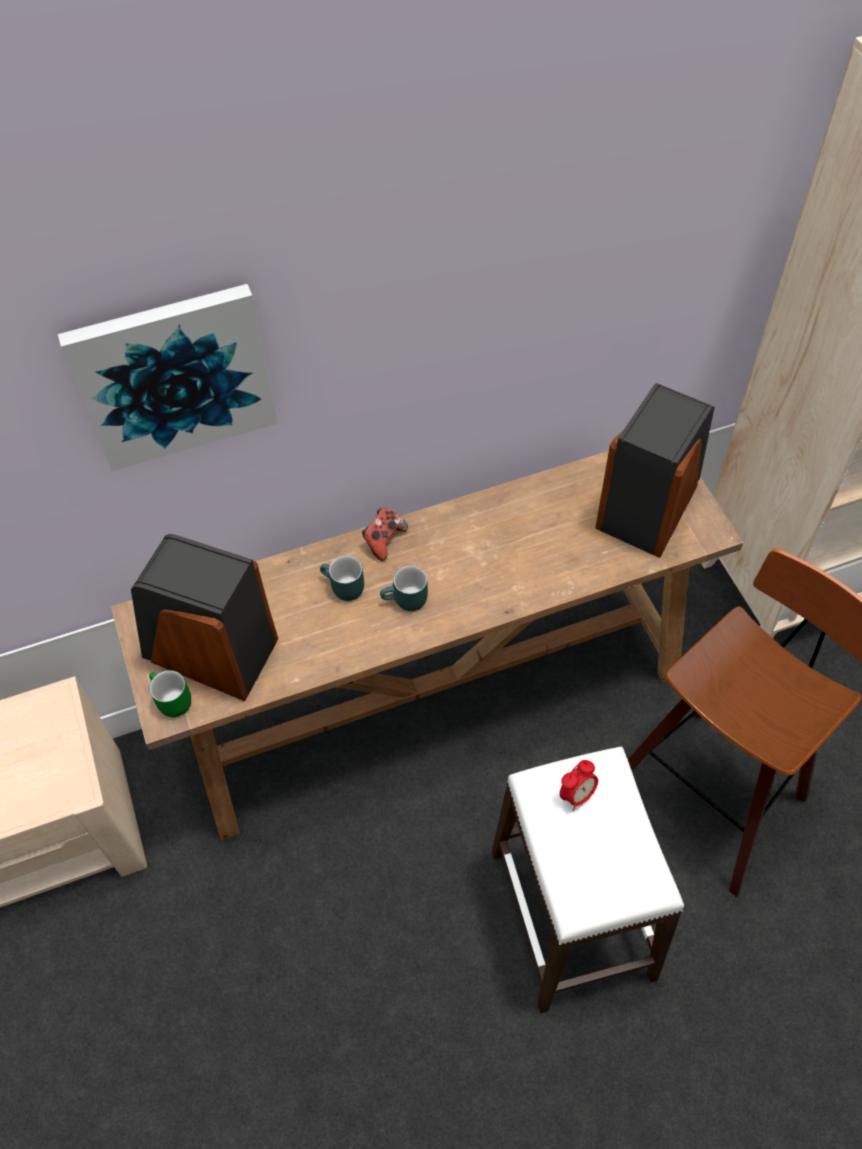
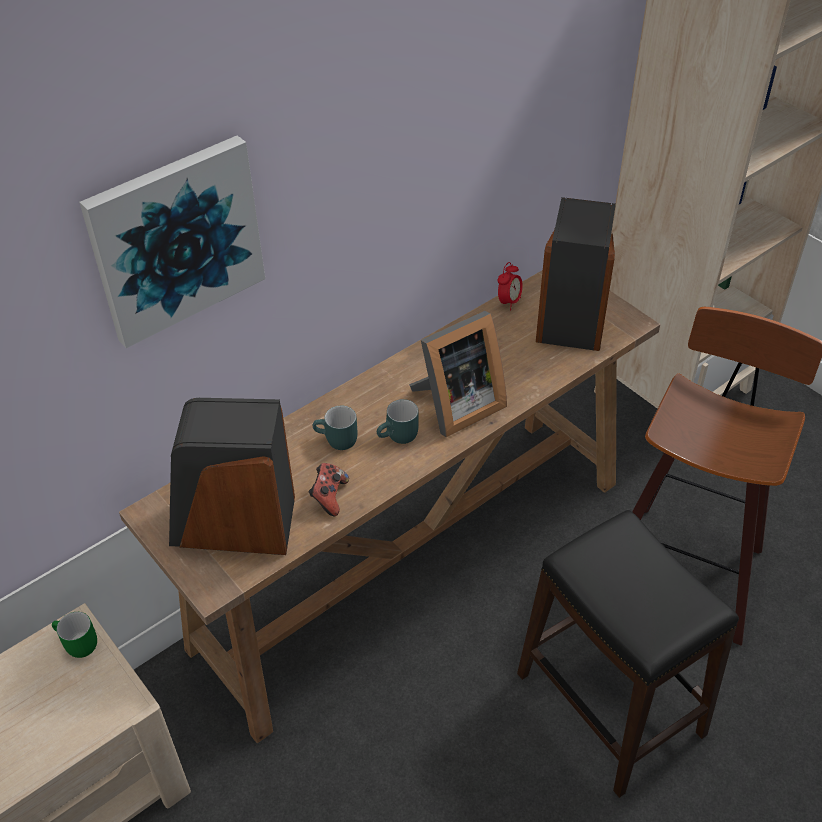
camera: 20 degrees left, 10 degrees down
green mug [149,670,191,717] -> green mug moved to [52,612,97,658]
game controller [362,508,408,561] -> game controller moved to [308,463,349,516]
white stool [492,747,684,1014] -> black stool [517,510,739,798]
alarm clock [560,760,598,811] -> alarm clock moved to [498,262,523,310]
none -> picture frame [409,311,507,437]

